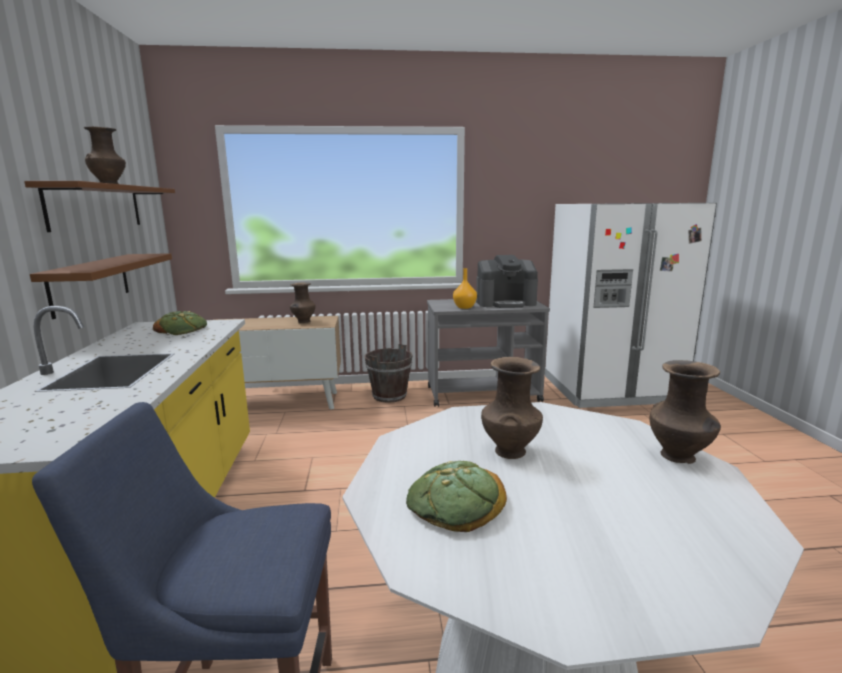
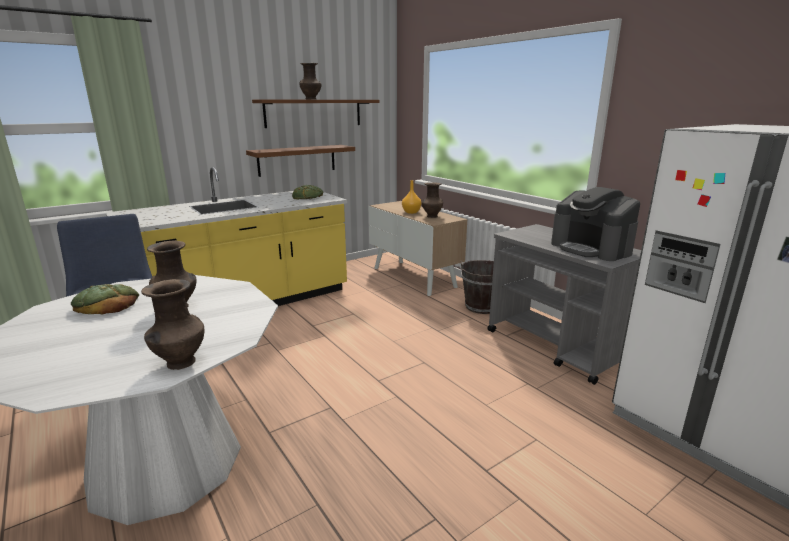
camera: 60 degrees right, 5 degrees up
orange vase [453,268,477,309] -> orange vase moved to [402,180,421,214]

